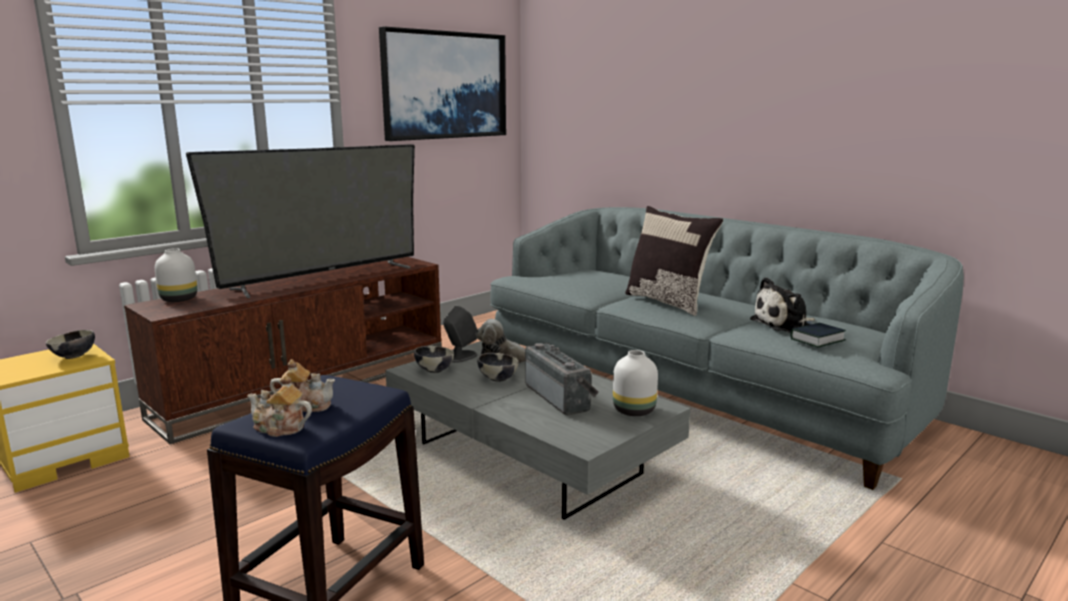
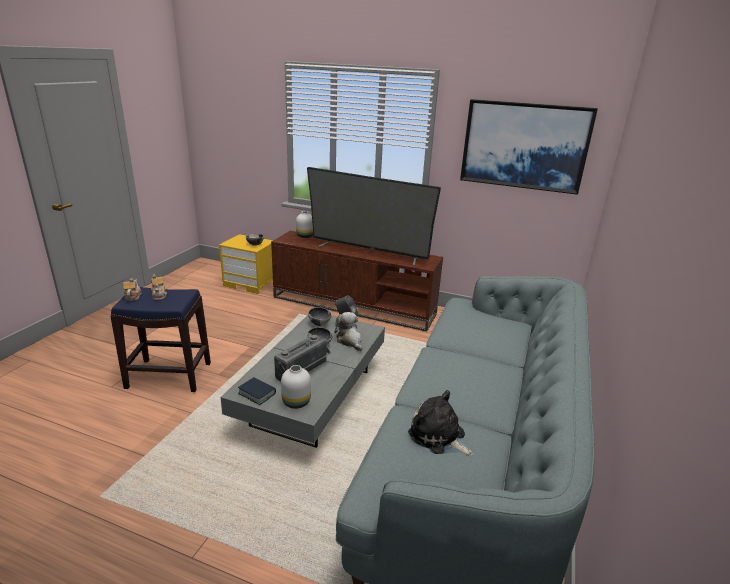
camera: 65 degrees right, 10 degrees up
pillow [625,206,723,316] -> none
book [790,323,846,347] -> book moved to [238,377,276,405]

